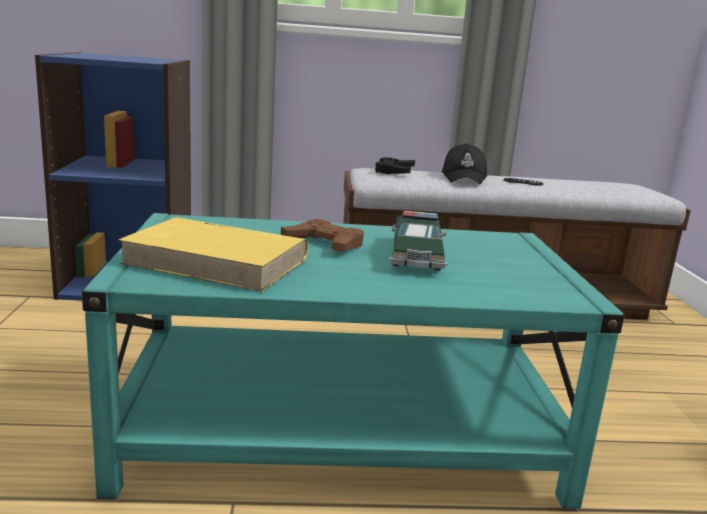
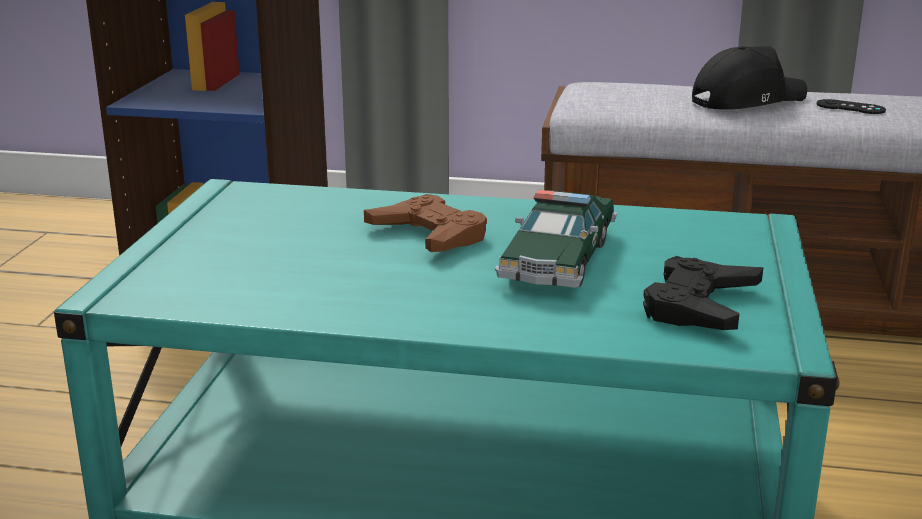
camera: 15 degrees right, 5 degrees up
yellow book [118,217,308,292] -> none
black game controller [375,157,415,174] -> black game controller moved to [643,256,763,330]
black cap [442,143,487,185] -> black cap turned 135 degrees counterclockwise [692,46,807,110]

